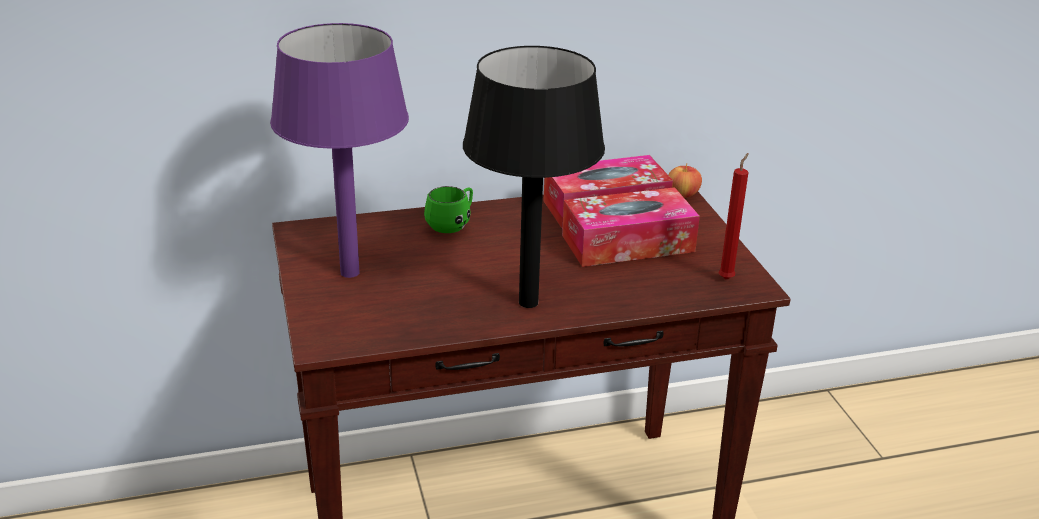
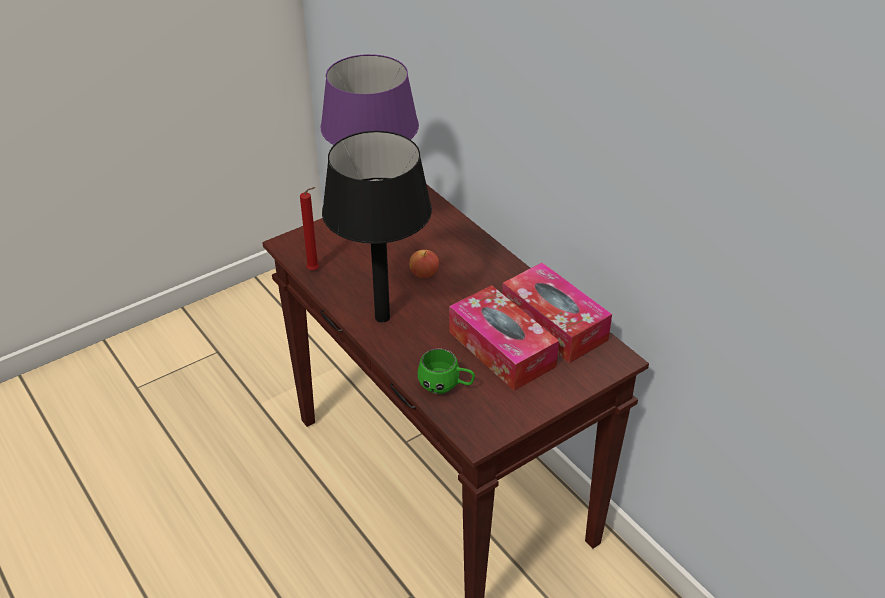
camera: 70 degrees right, 10 degrees up
green mug [424,186,473,233] -> green mug moved to [417,349,475,394]
apple [669,163,702,198] -> apple moved to [409,250,439,278]
red candle [718,153,749,279] -> red candle moved to [300,187,319,270]

